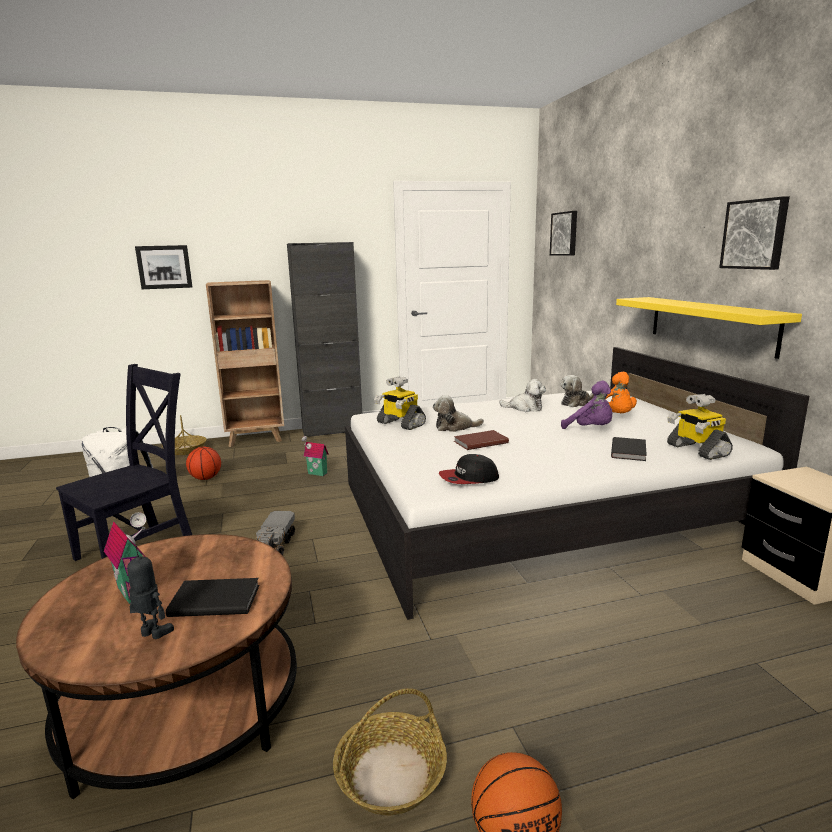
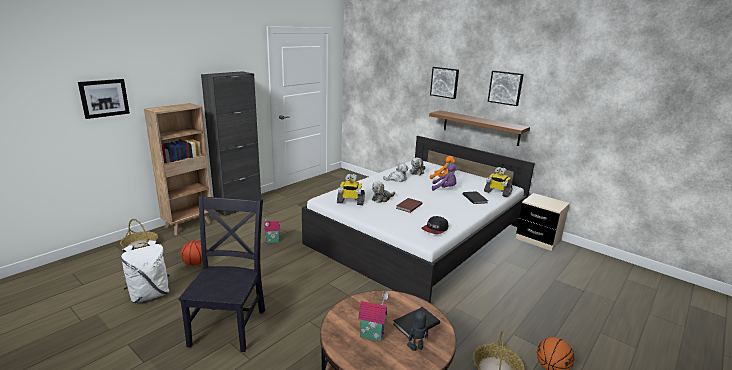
camera: 35 degrees left, 5 degrees up
toy truck [256,511,295,555] -> none
picture [550,211,577,256] -> picture moved to [430,67,459,99]
yellow shelf [616,297,802,359] -> brown shelf [429,110,530,146]

